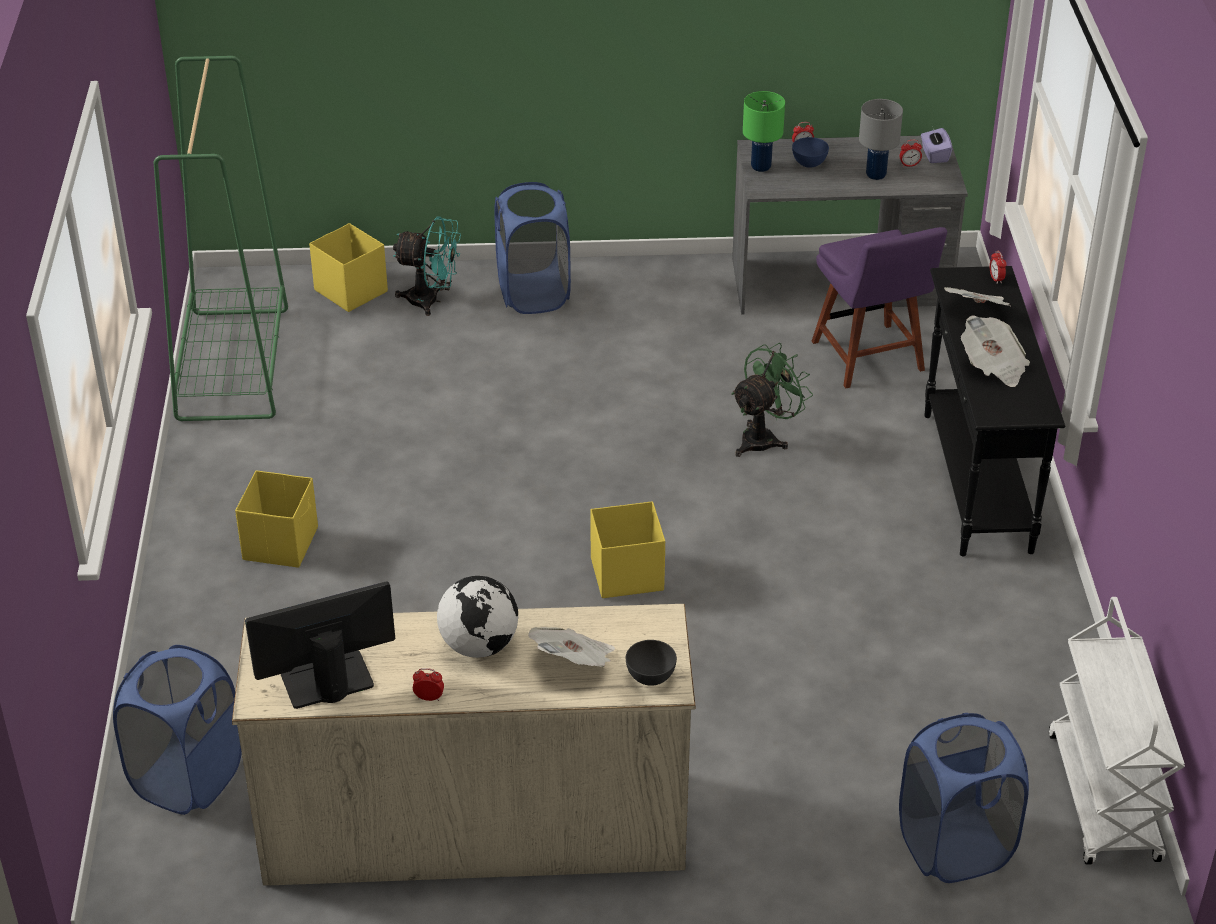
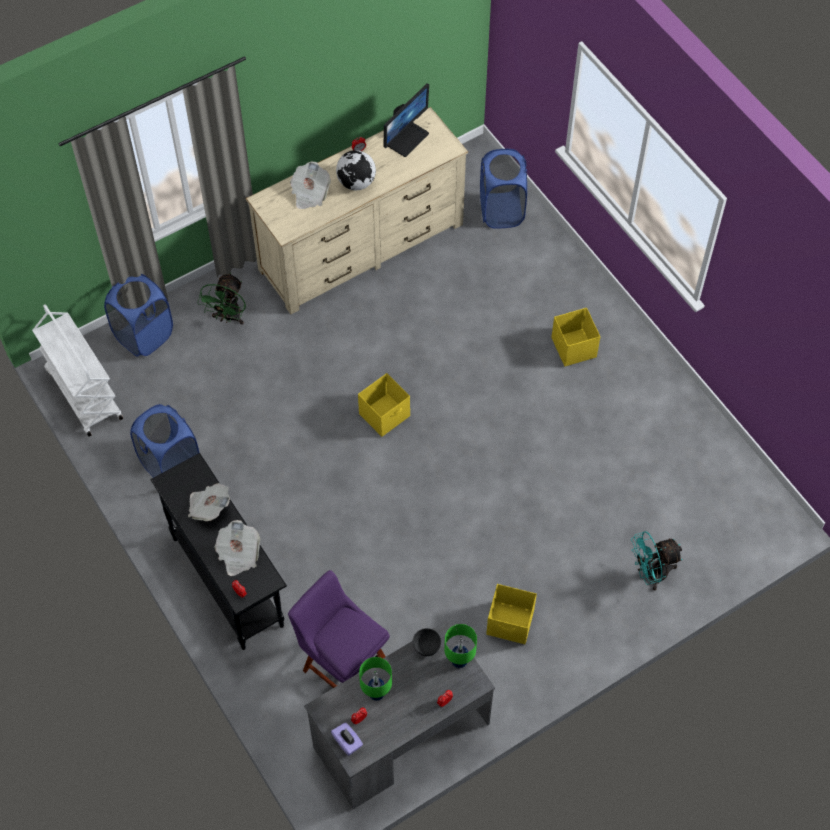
camera: 150 degrees right, 20 degrees up
green clothes rack [154,56,288,421] -> none
yellow storage box [309,223,388,312] -> yellow storage box moved to [486,584,537,644]
blue laundry basket [494,182,571,314] -> blue laundry basket moved to [130,404,200,478]
grey bowl [626,640,677,686] -> grey bowl moved to [413,628,441,656]
green fan [731,343,813,457] -> green fan moved to [197,273,246,325]
blue bowl [792,137,829,168] -> none
grey table lamp [859,99,903,180] -> green table lamp [359,657,392,701]

